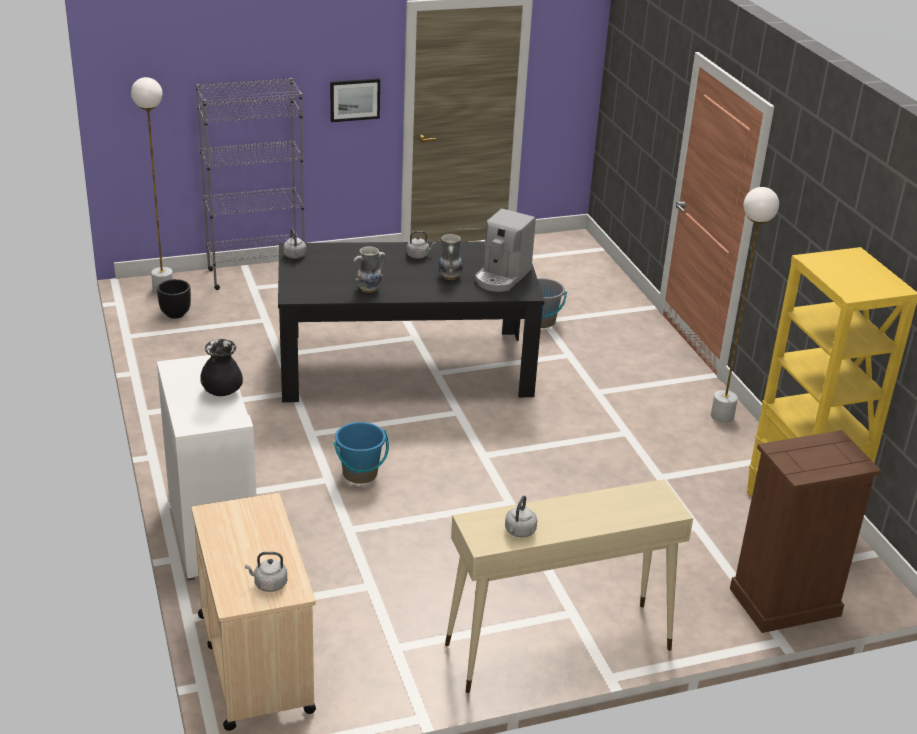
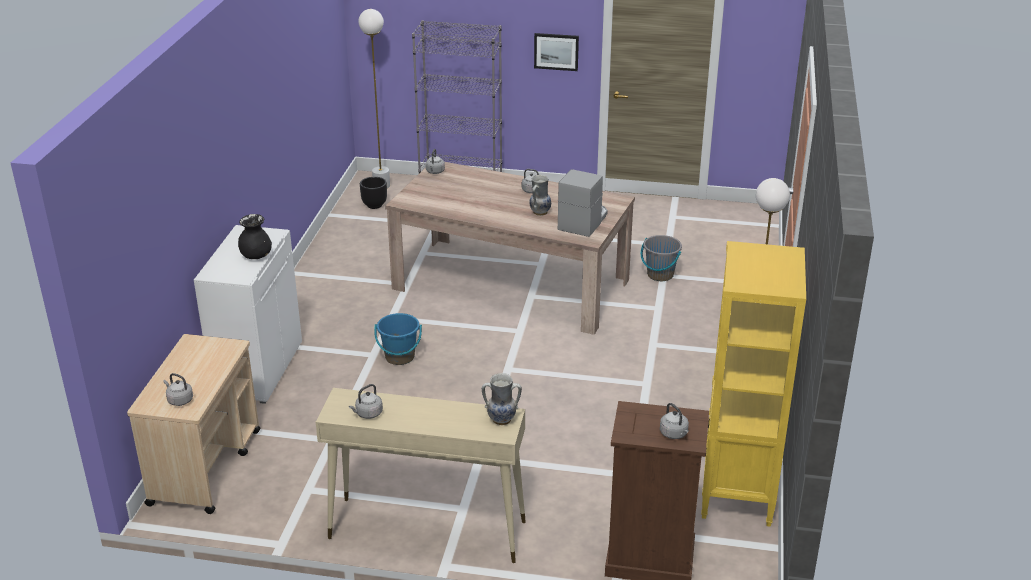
camera: 30 degrees right, 0 degrees up
black dining table [278,242,545,402] -> beige dining table [385,162,635,335]
vase [353,246,385,293] -> vase moved to [482,373,522,425]
coffee machine [475,208,536,292] -> coffee machine turned 150 degrees clockwise [558,169,608,237]
none -> grey kettle [660,403,689,439]

